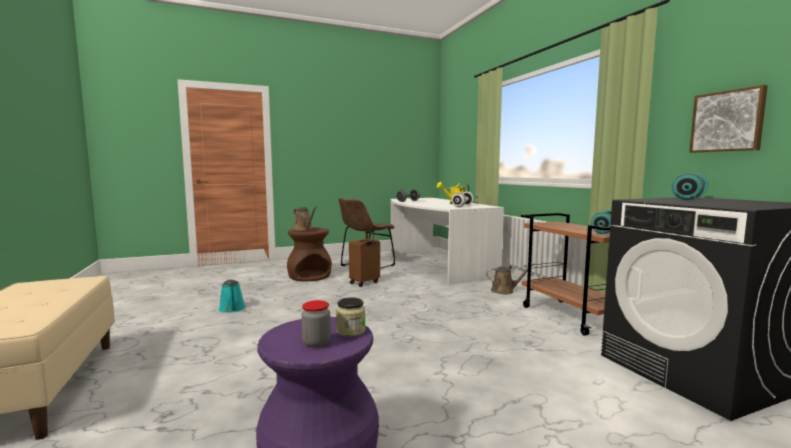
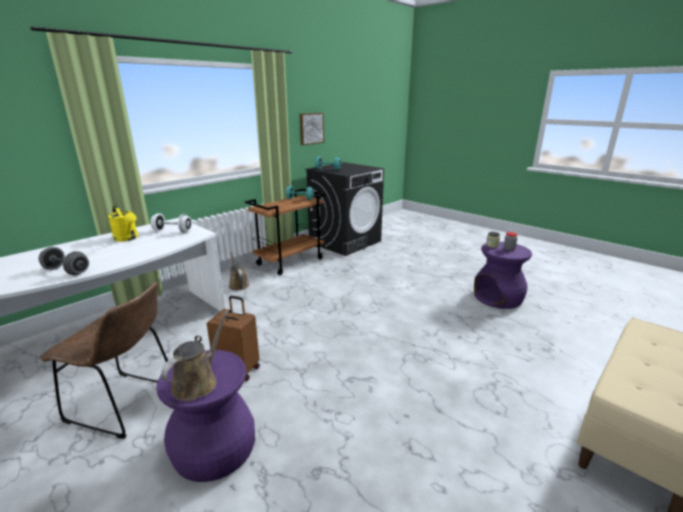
camera: 115 degrees left, 15 degrees up
turquoise watering can [219,279,246,313] -> none
brown stool [287,228,332,281] -> purple stool [156,350,255,482]

